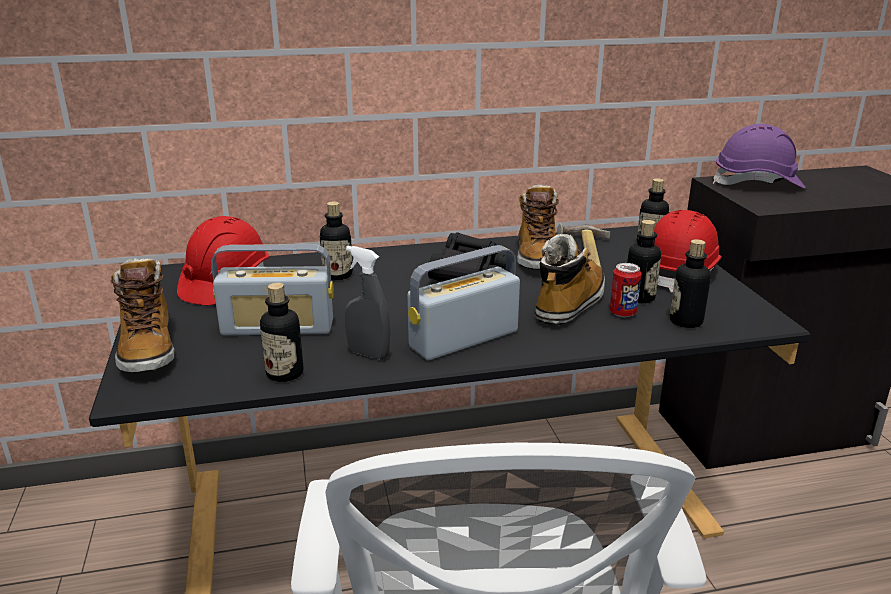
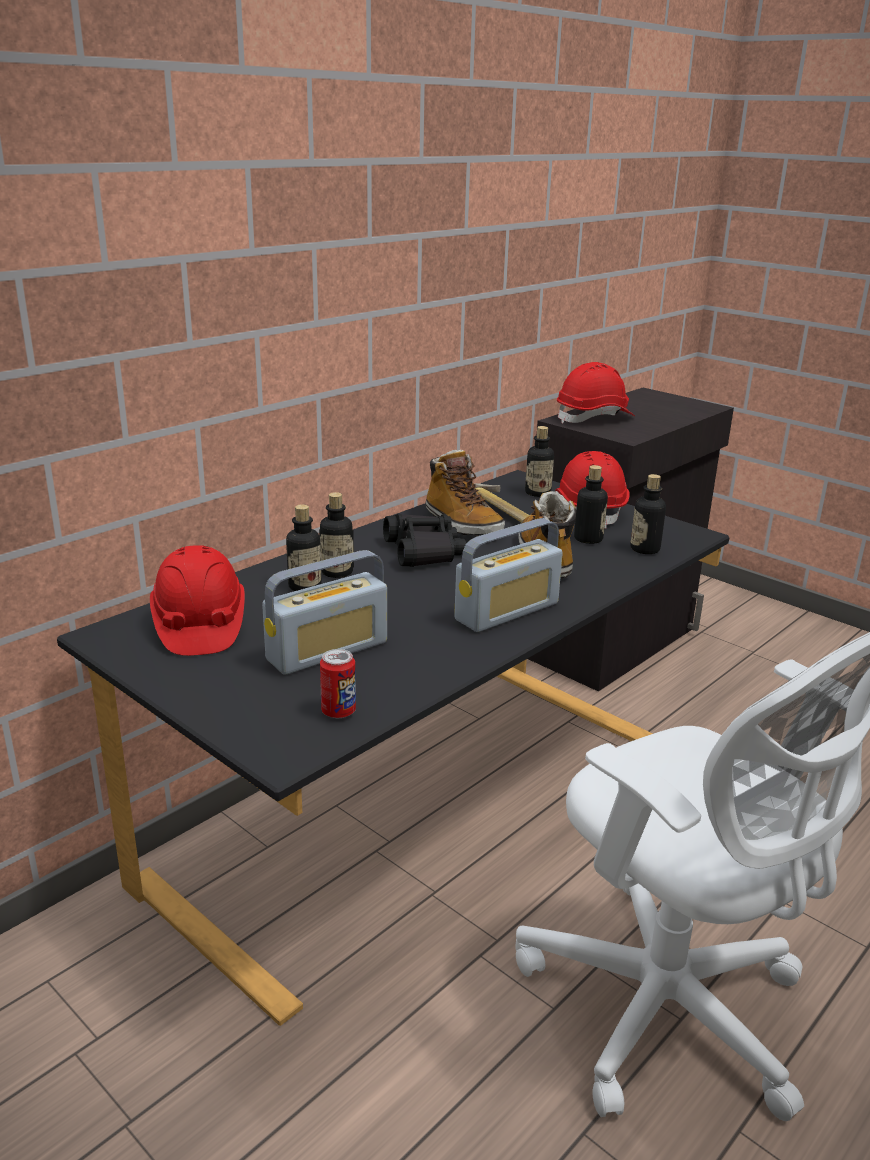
camera: 35 degrees left, 0 degrees up
boot [110,258,174,372] -> none
bottle [260,283,303,382] -> bottle moved to [319,492,354,578]
grey spray bottle [345,246,390,360] -> none
radio [407,245,520,360] -> radio turned 150 degrees counterclockwise [454,518,563,632]
can [610,263,641,317] -> can moved to [320,649,356,718]
purple hard hat [713,124,806,189] -> red hard hat [557,362,635,424]

